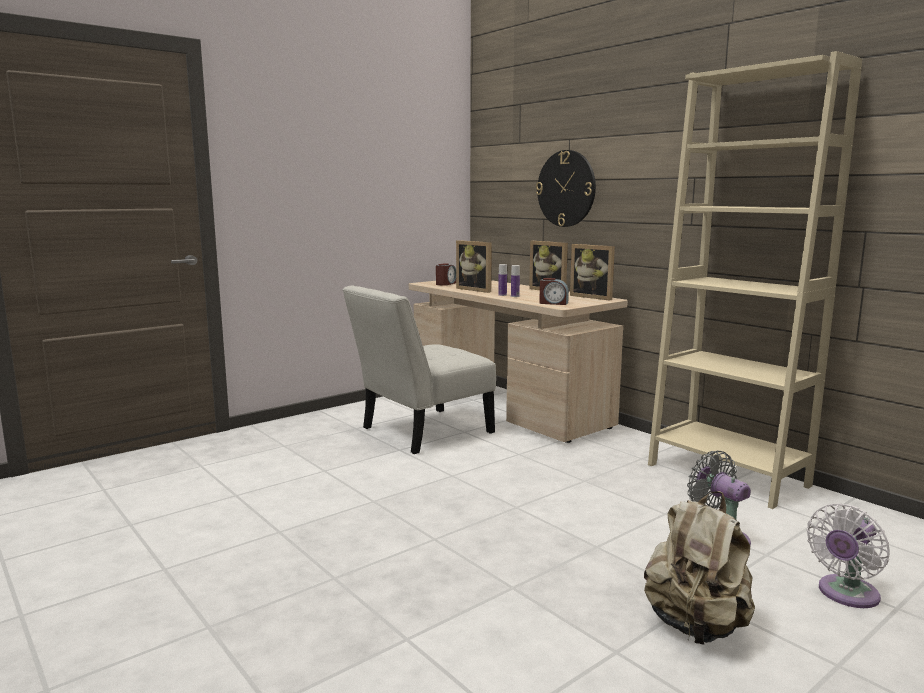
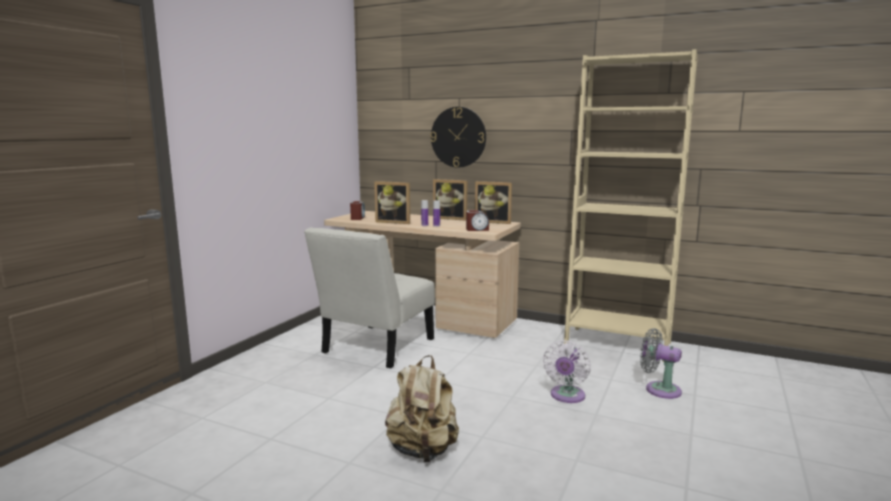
camera: 25 degrees left, 0 degrees up
beige backpack [644,491,755,645] -> beige backpack moved to [385,355,459,462]
white fan [807,504,890,608] -> white fan moved to [543,341,591,403]

